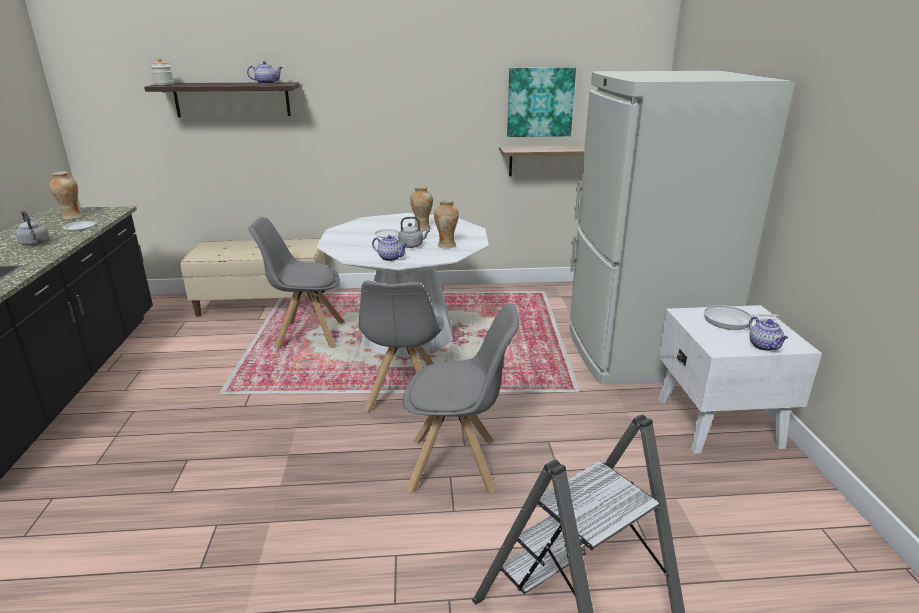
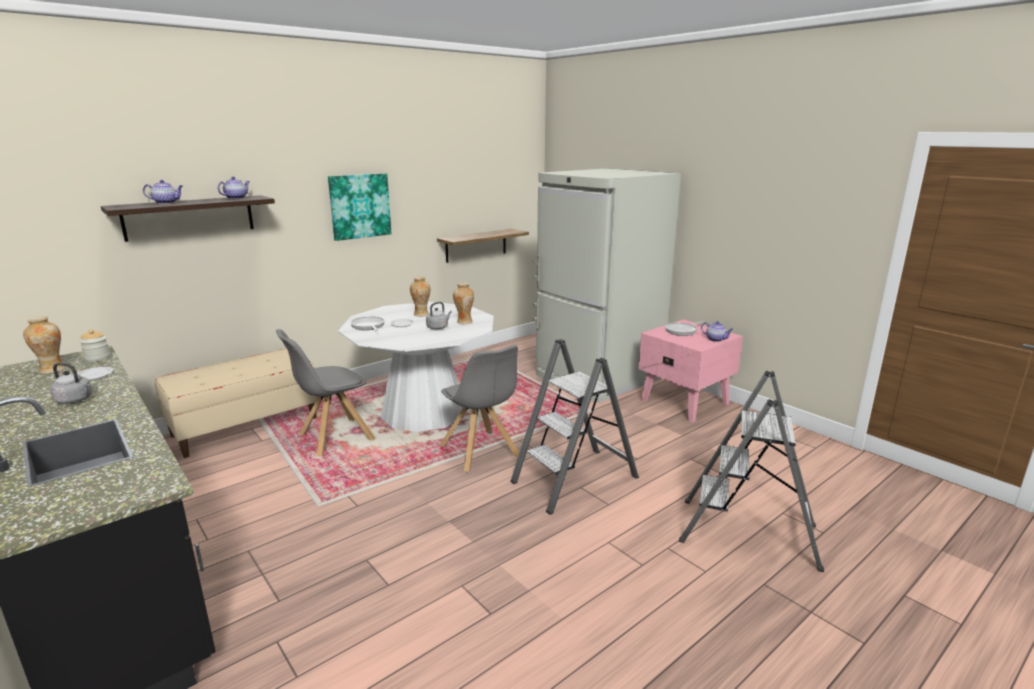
camera: 35 degrees left, 5 degrees down
jar [151,58,174,85] -> jar moved to [80,330,110,362]
teapot [372,235,408,261] -> teapot moved to [143,180,183,204]
grey chair [403,303,519,494] -> grey step ladder [510,339,639,515]
picture [507,67,576,137] -> picture moved to [328,173,392,241]
white nightstand [658,305,822,454] -> pink nightstand [639,320,743,423]
none -> frying pan [350,316,385,331]

